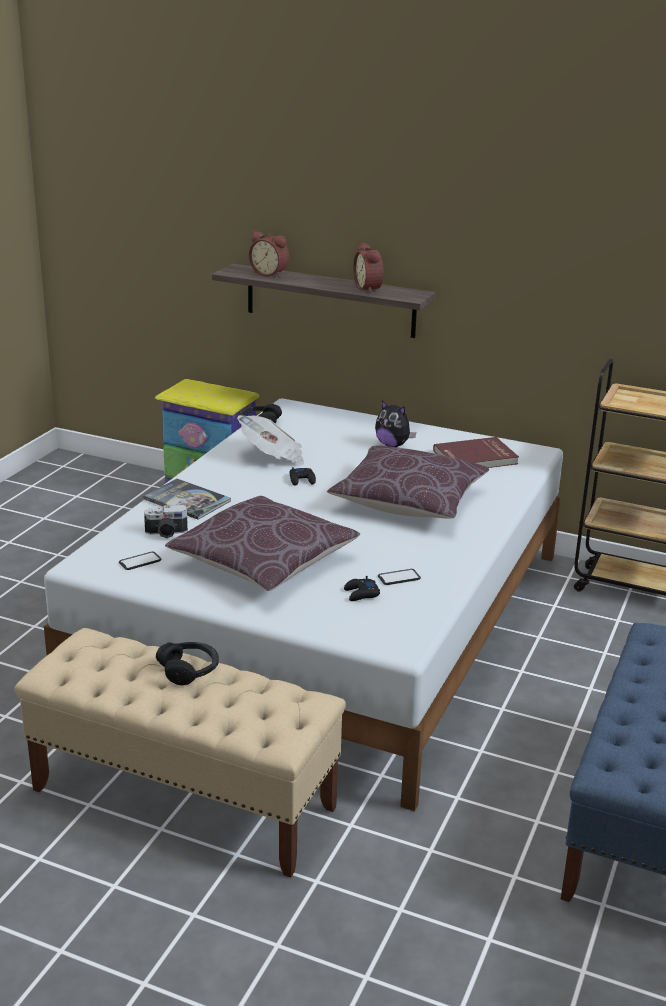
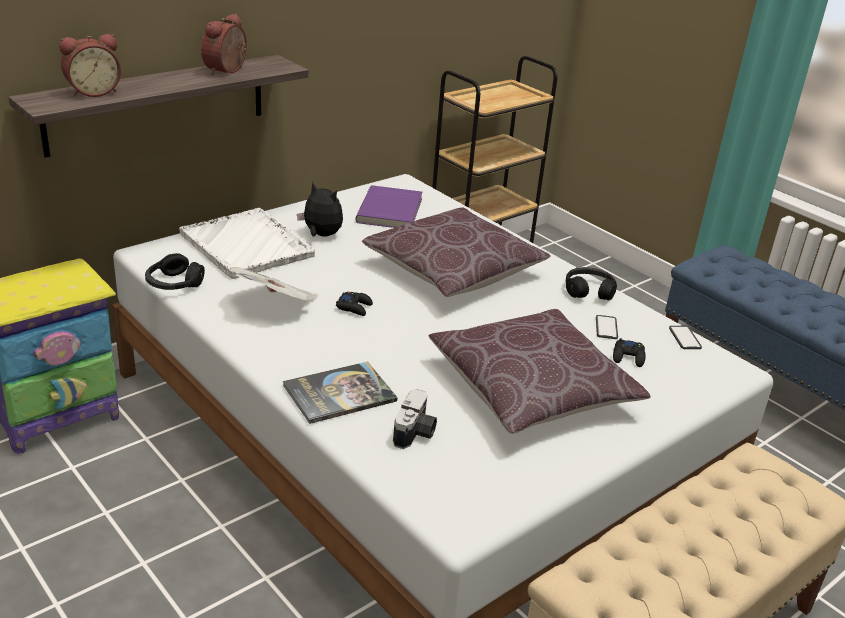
camera: 65 degrees left, 5 degrees up
phone [119,552,162,570] -> phone moved to [669,326,702,349]
black headphones [156,642,219,685] -> black headphones moved to [566,267,617,300]
alarm clock [353,243,384,293] -> alarm clock turned 105 degrees clockwise [201,14,247,75]
plush toy [375,400,416,447] -> plush toy turned 120 degrees counterclockwise [297,182,343,237]
red book [433,437,519,468] -> purple book [355,185,422,228]
none -> white tray [179,208,315,279]

